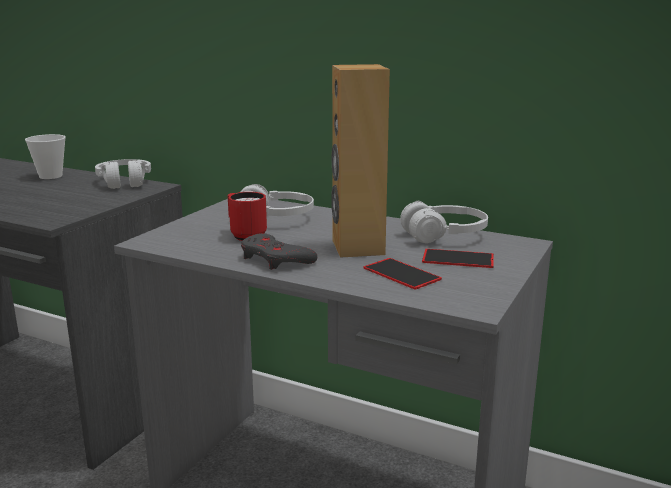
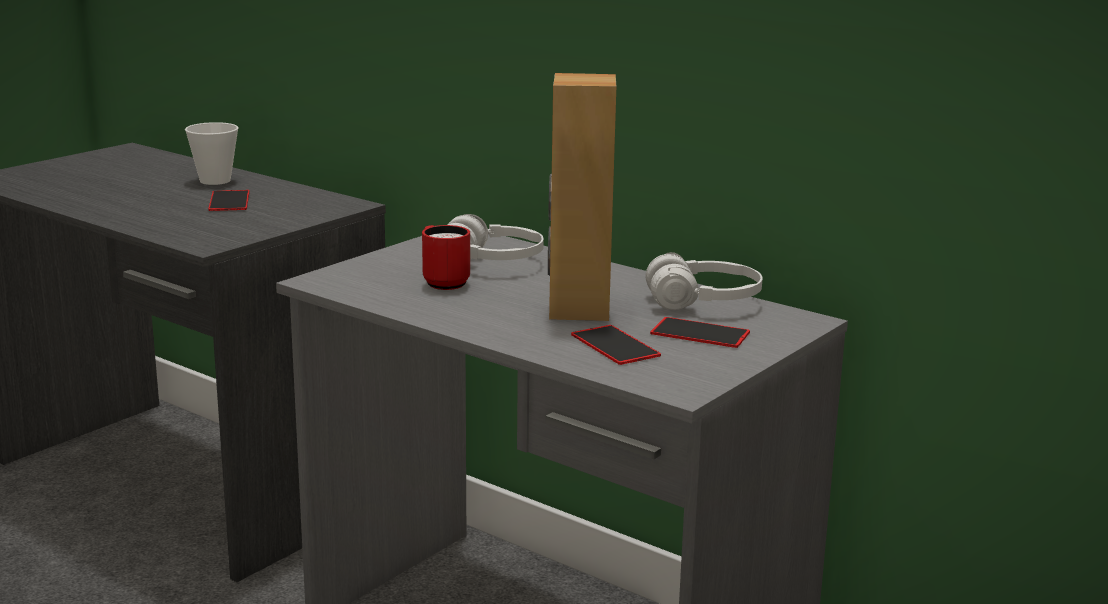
camera: 10 degrees right, 0 degrees up
white headphones [95,159,151,189] -> none
grey game controller [241,233,317,270] -> none
none -> phone [208,190,250,211]

